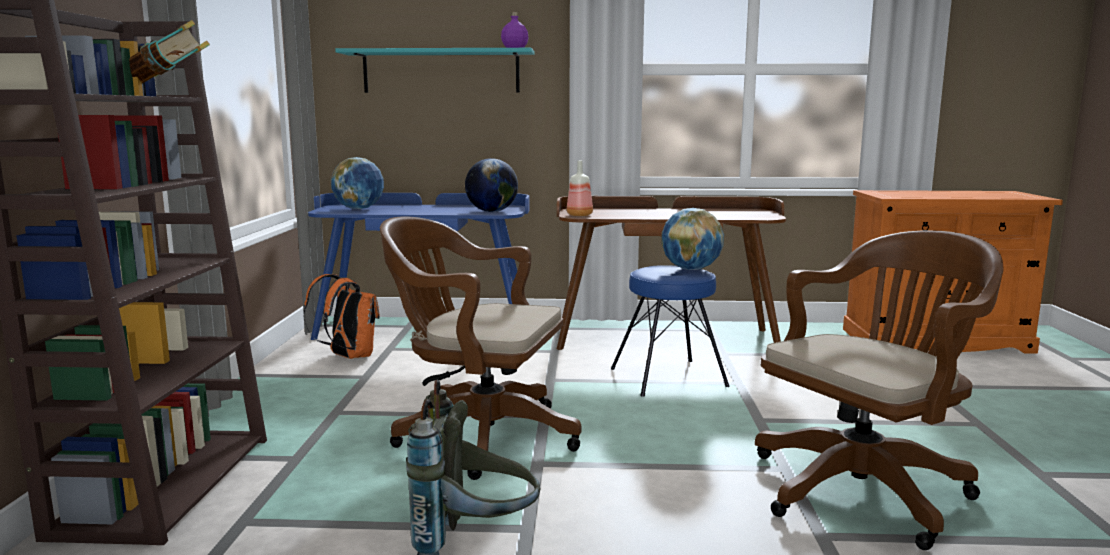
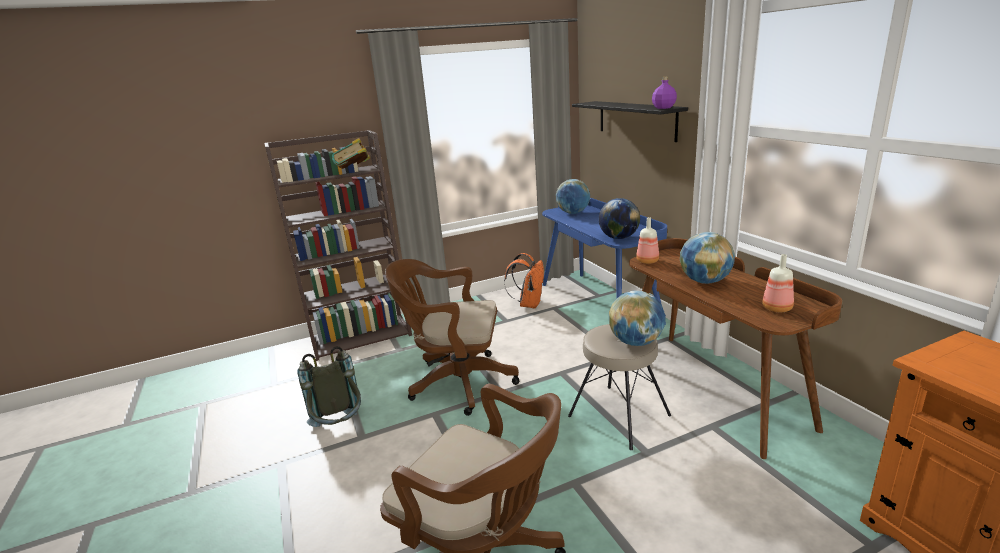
camera: 65 degrees right, 10 degrees up
turquoise shelf [335,48,534,93] -> black shelf [572,101,688,142]
brown office chair [380,217,582,480] -> brown office chair turned 75 degrees counterclockwise [385,259,519,416]
blue stool [611,265,730,397] -> beige stool [568,324,671,450]
none -> globe [680,232,735,284]
none -> bottle [762,254,794,312]

